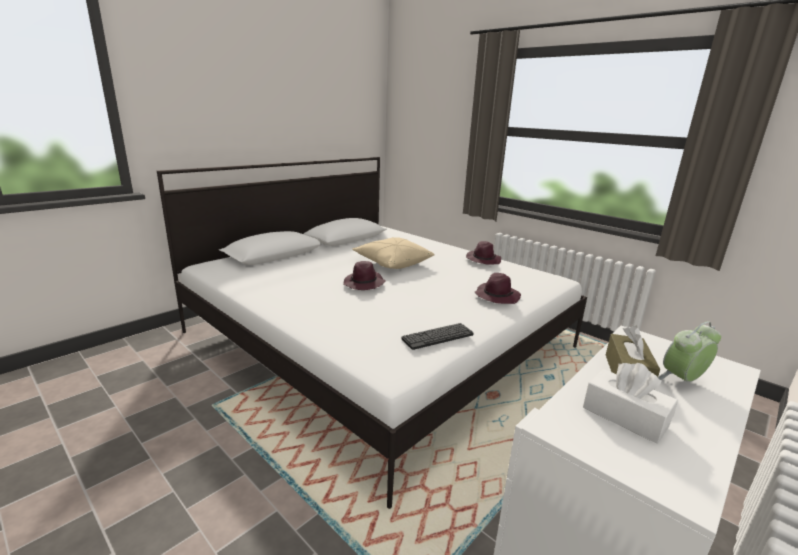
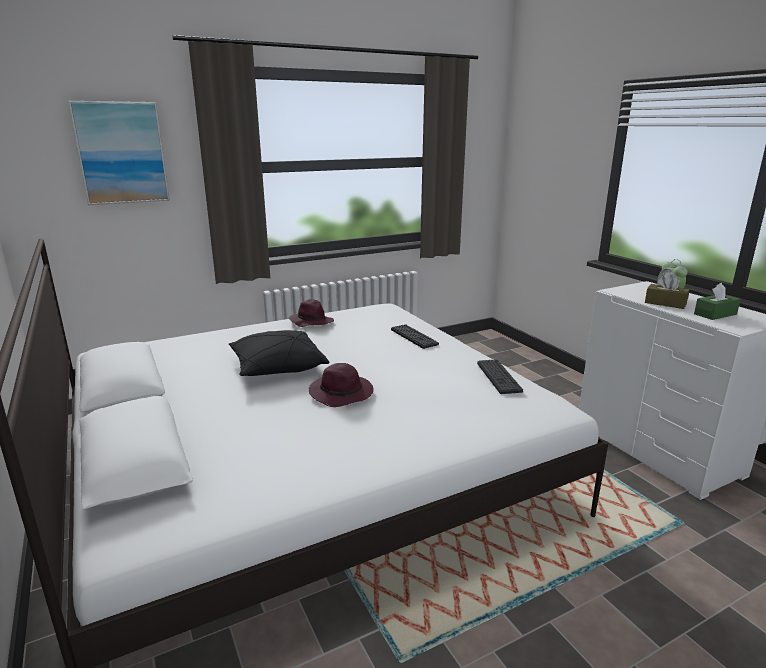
camera: 70 degrees left, 0 degrees up
beige pillow [352,237,435,269] -> black pillow [229,330,329,376]
purple hat [475,273,521,304] -> keyboard [391,324,439,349]
white tissue box [583,363,678,444] -> green tissue box [694,283,741,320]
none -> picture [68,101,170,205]

